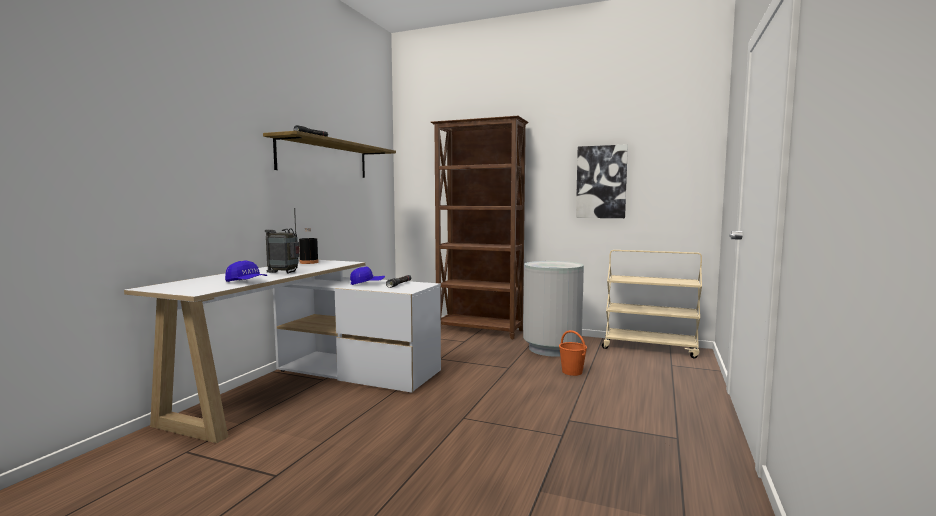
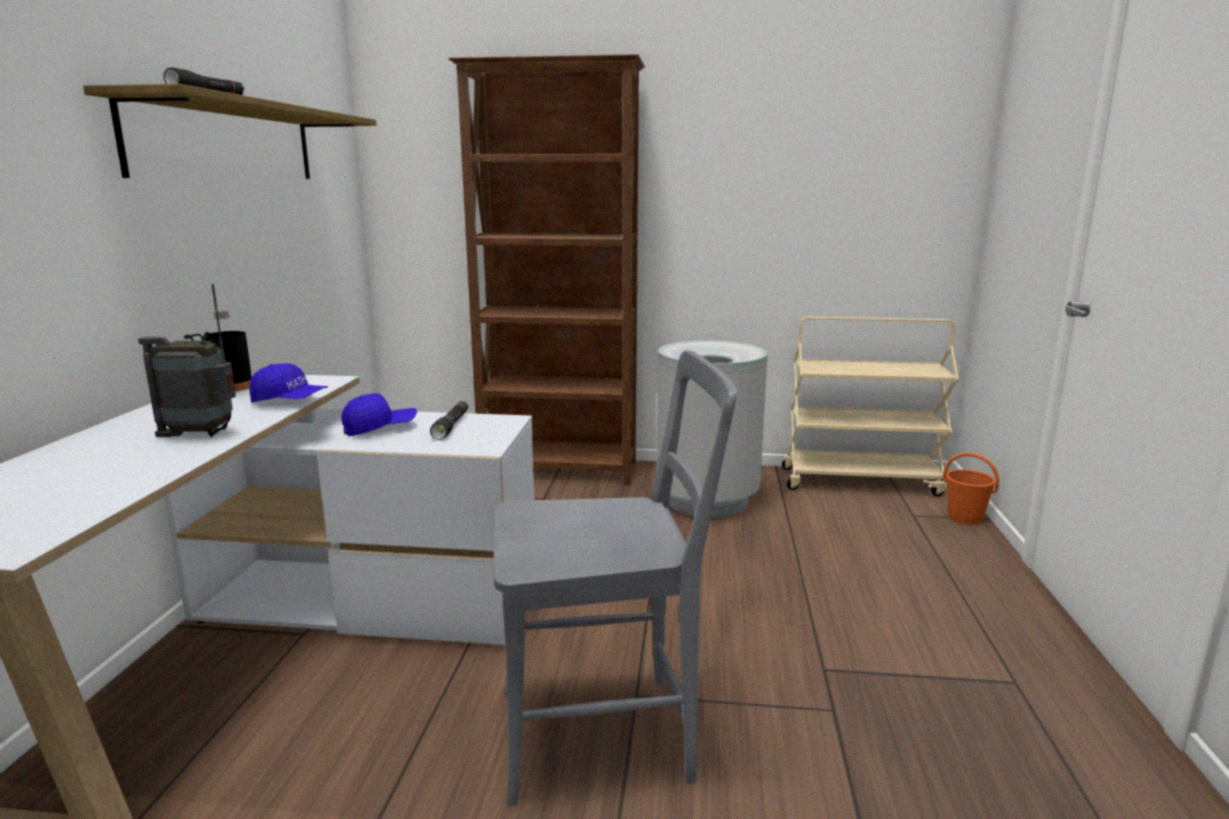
camera: 15 degrees left, 10 degrees up
blue cap [225,261,267,282] -> blue cap moved to [250,363,328,403]
orange bucket [559,330,587,376] -> orange bucket moved to [943,452,999,525]
picture [576,144,628,218] -> none
none -> grey chair [493,350,738,806]

